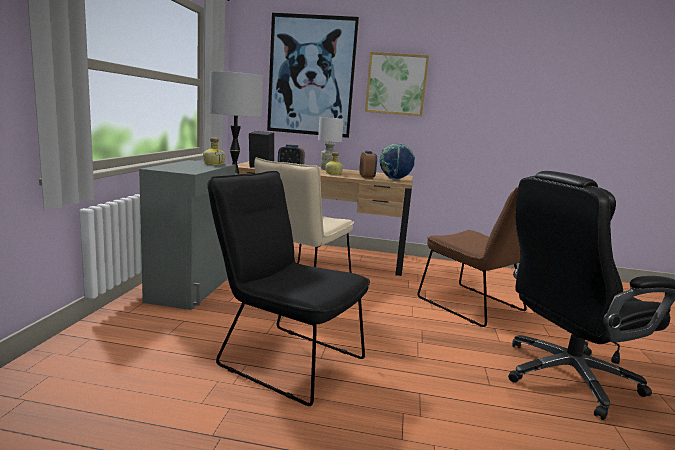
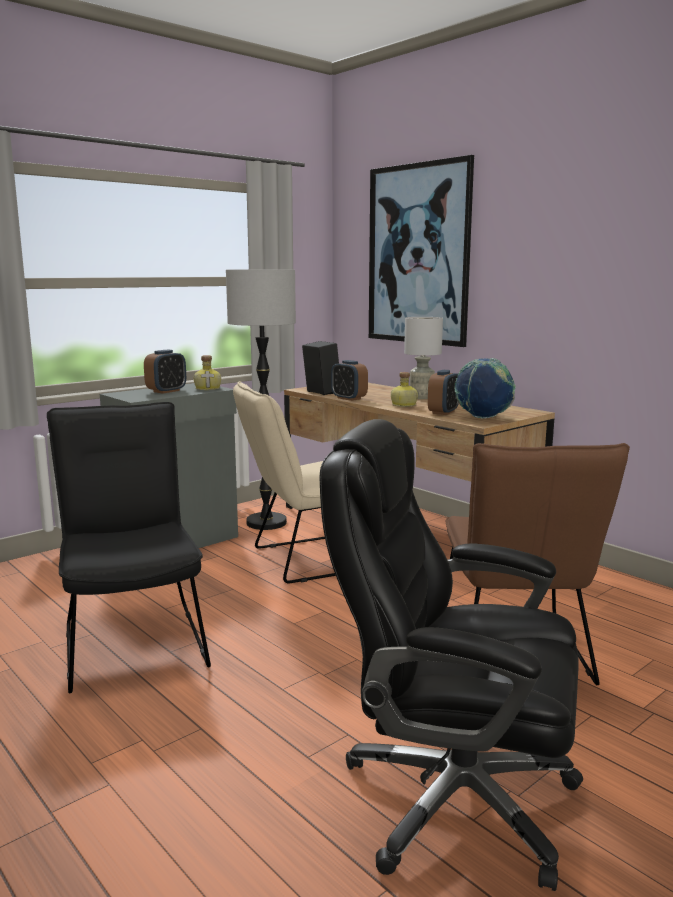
camera: 40 degrees right, 0 degrees up
picture [365,52,429,116] -> none
none -> alarm clock [144,349,186,394]

